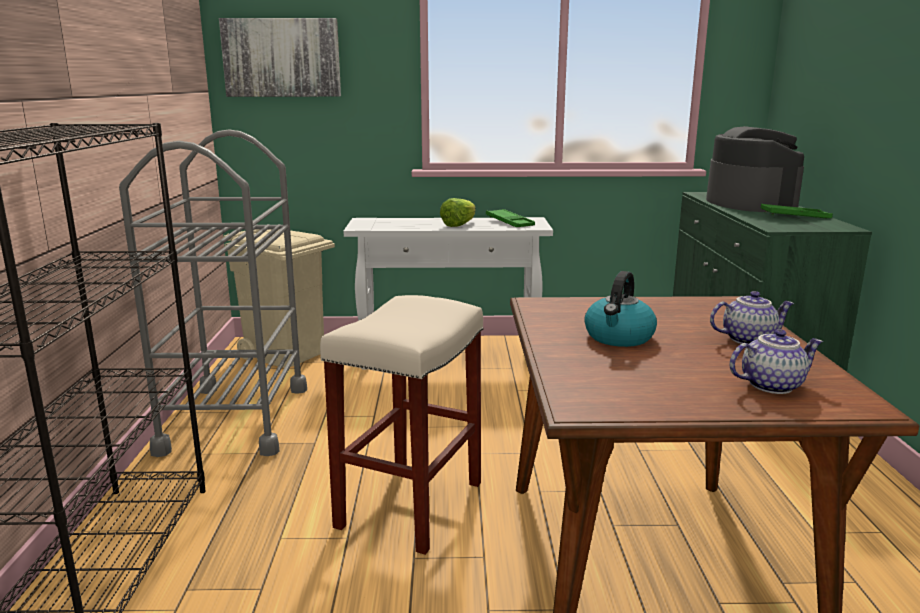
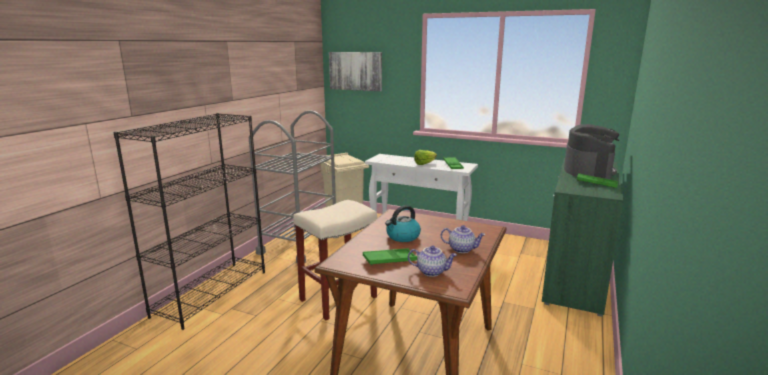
camera: 25 degrees right, 0 degrees up
none -> green tray [363,248,417,265]

